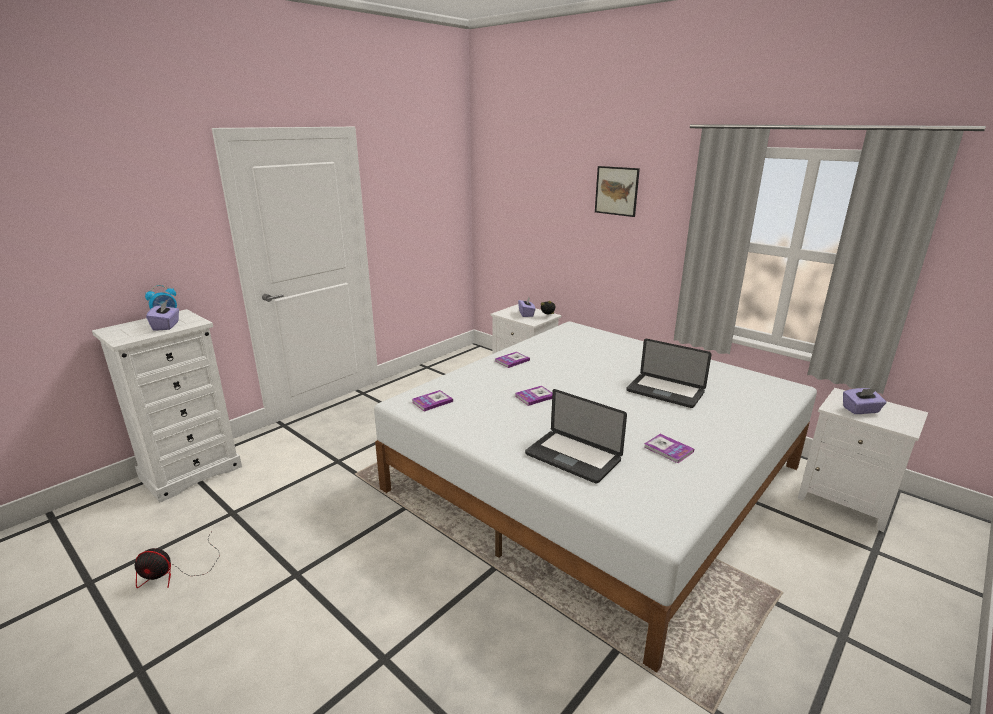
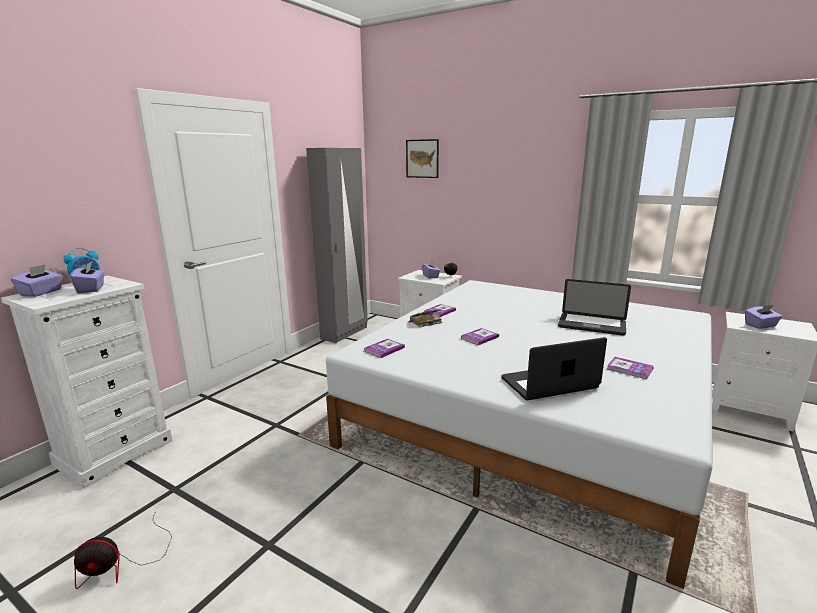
camera: 10 degrees left, 5 degrees down
laptop [525,389,627,484] -> laptop turned 135 degrees clockwise [502,337,607,400]
picture [595,166,640,217] -> picture moved to [406,139,439,178]
none -> purple tissue box [11,264,63,297]
none -> grey wardrobe [306,148,368,343]
none -> book [407,309,442,327]

